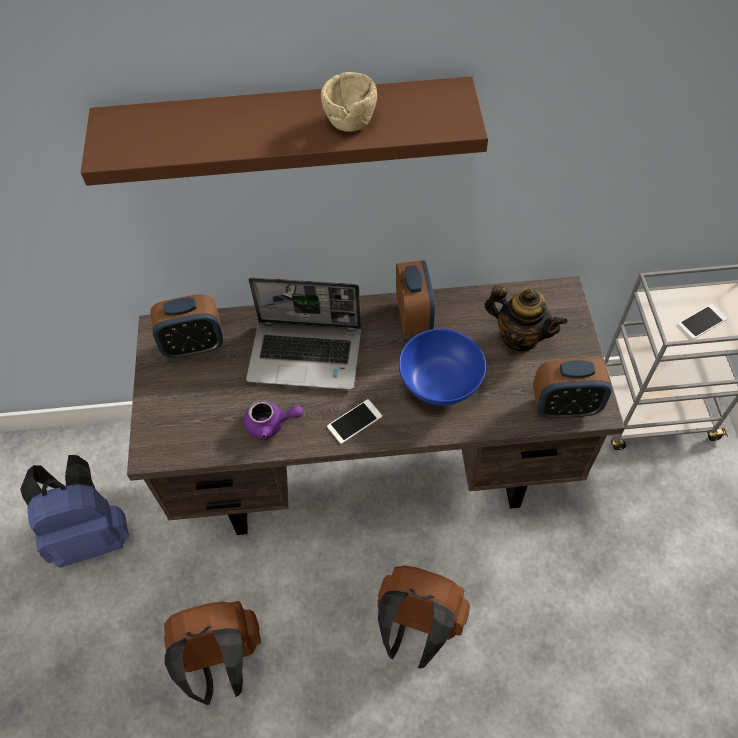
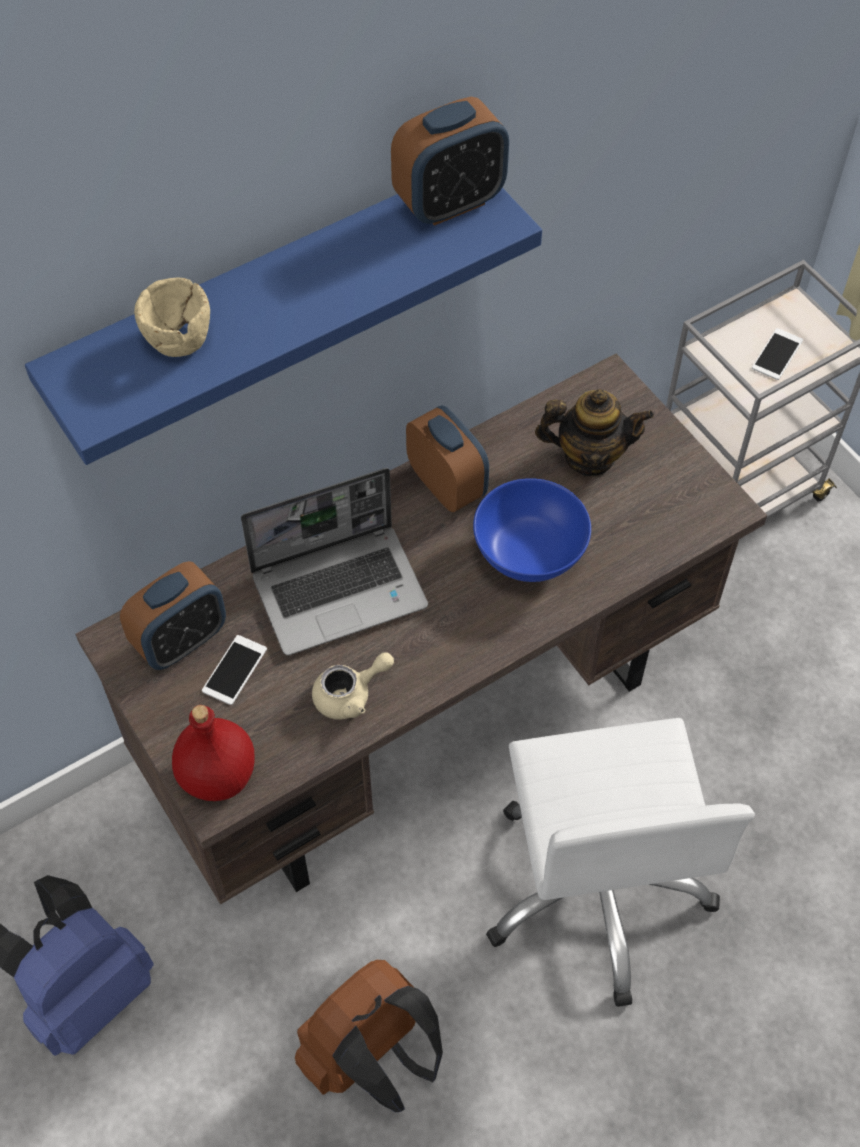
camera: 30 degrees left, 0 degrees up
brown shelf [81,77,488,186] -> blue shelf [25,188,542,465]
purple teapot [244,400,303,440] -> beige teapot [312,652,394,720]
beige bowl [321,72,377,132] -> beige bowl moved to [134,277,210,357]
phone [327,399,382,444] -> phone moved to [202,635,267,705]
brown backpack [378,565,470,669] -> white office chair [486,718,755,1007]
alarm clock [533,358,612,418] -> alarm clock moved to [391,97,509,226]
none -> red bottle [172,705,255,801]

